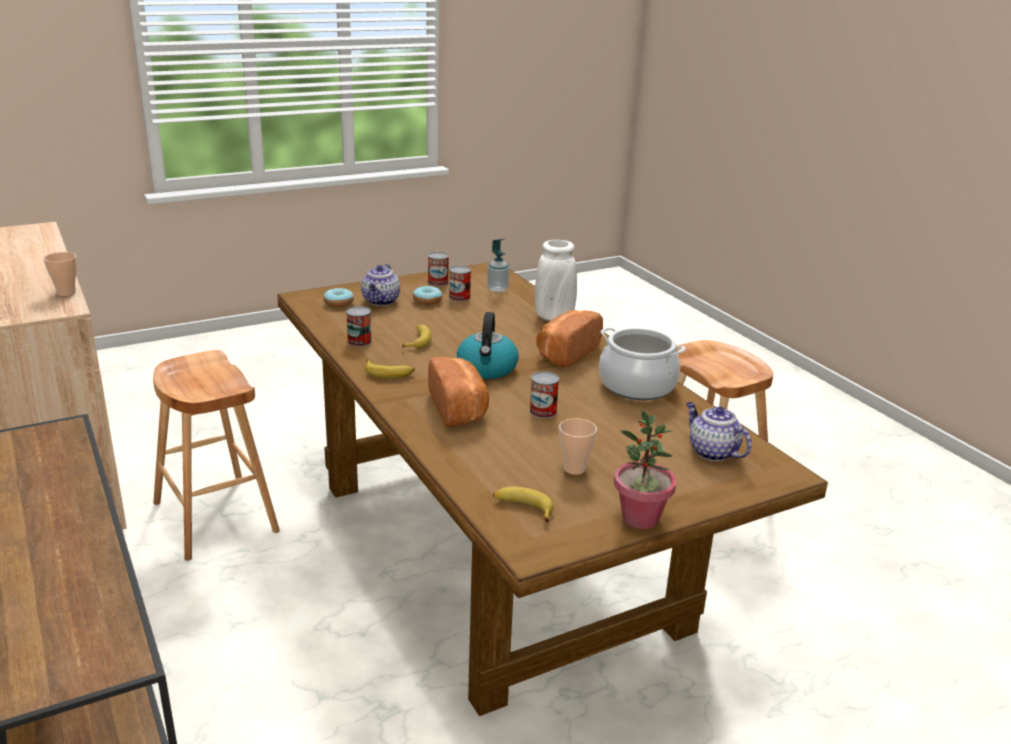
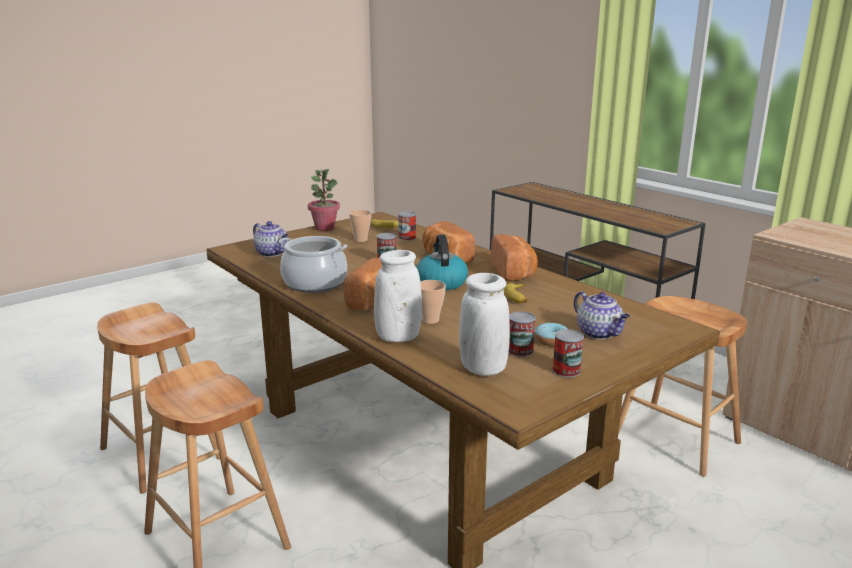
camera: 170 degrees right, 5 degrees down
cup [43,252,77,296] -> cup moved to [420,280,446,324]
donut [324,288,354,307] -> none
can [346,306,372,347] -> can moved to [398,211,416,241]
teapot [361,264,400,306] -> teapot turned 150 degrees clockwise [574,291,630,339]
banana [365,360,415,379] -> bread [491,235,538,281]
soap dispenser [487,239,509,292] -> white vase [459,273,510,376]
none -> brown stool [97,302,220,494]

